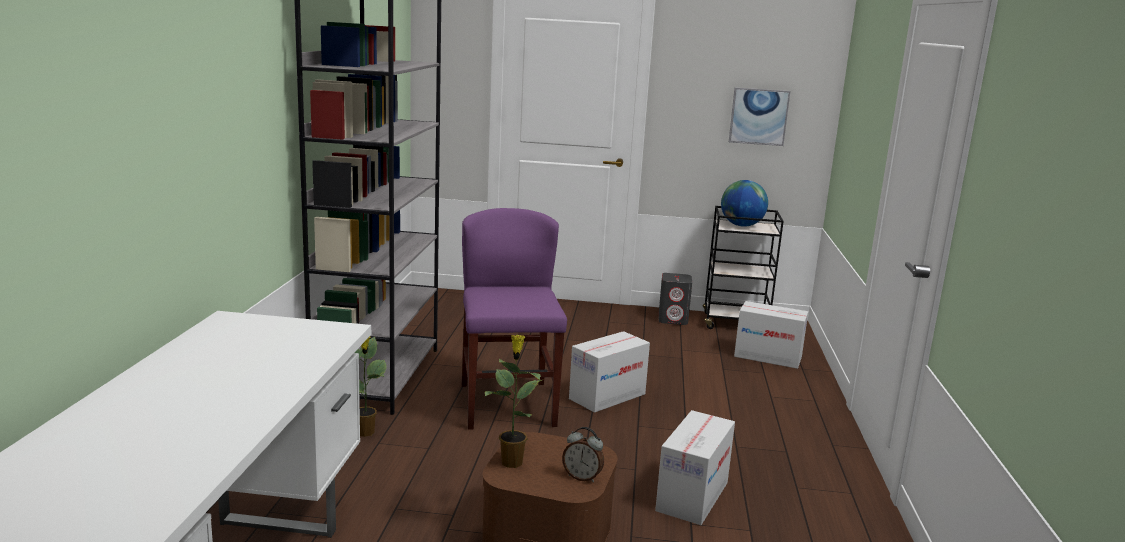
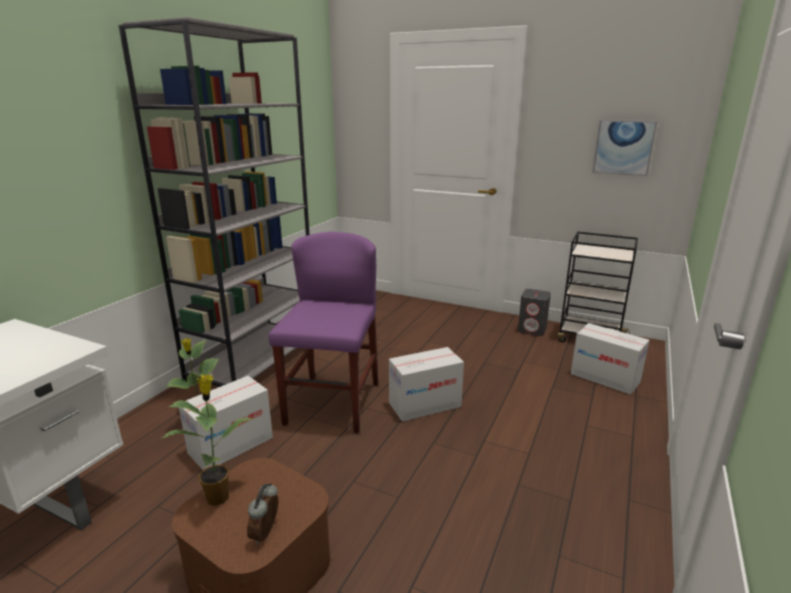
camera: 20 degrees right, 5 degrees up
alarm clock [562,427,604,482] -> alarm clock turned 60 degrees clockwise [247,483,278,544]
cardboard box [655,410,735,525] -> cardboard box moved to [179,376,273,470]
globe [721,180,768,227] -> none

